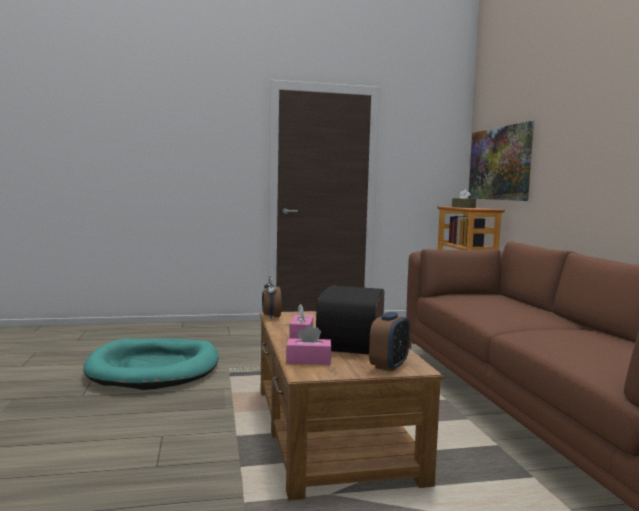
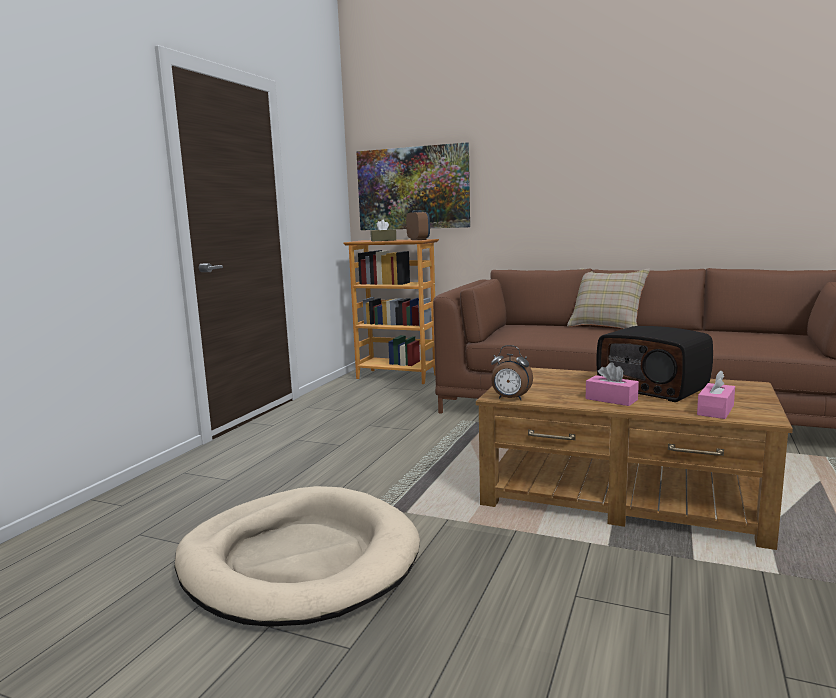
camera: 55 degrees left, 5 degrees up
turquoise dog bed [83,338,219,390] -> beige dog bed [174,486,420,627]
alarm clock [369,312,410,372] -> alarm clock moved to [406,210,430,240]
none -> beige pillow [567,268,650,329]

